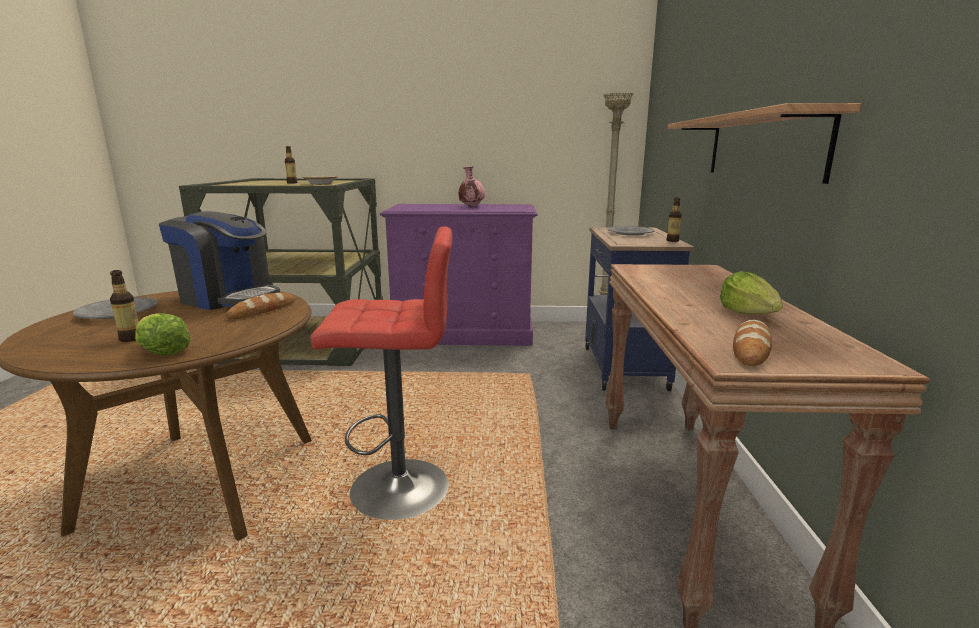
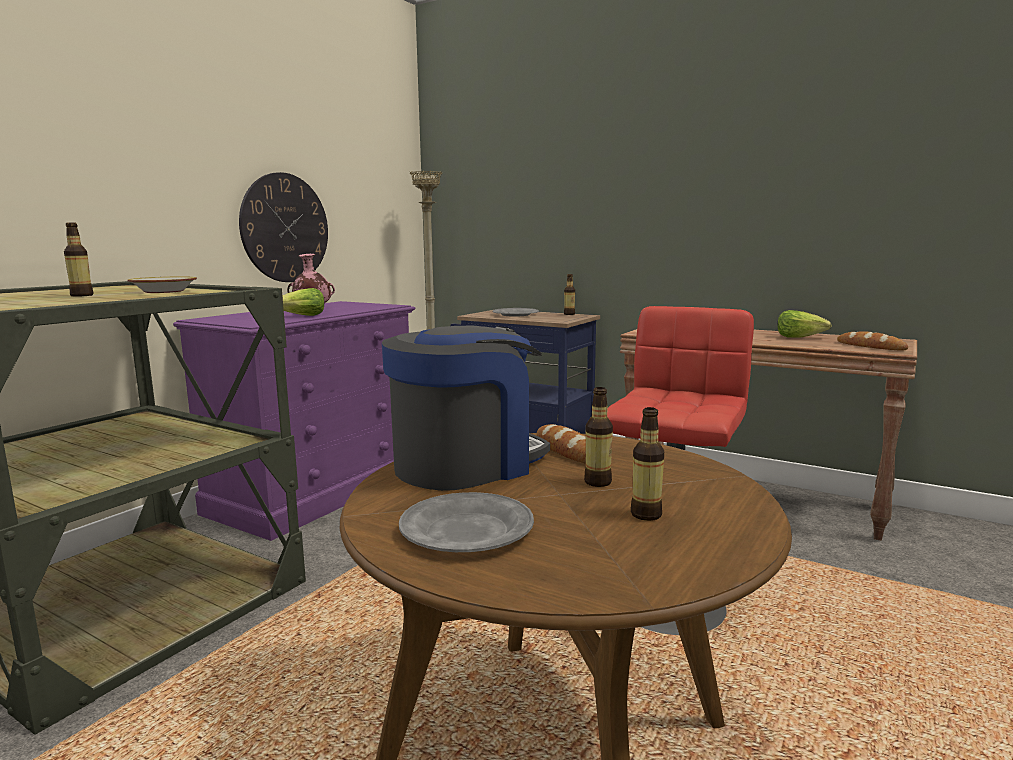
camera: 60 degrees left, 5 degrees down
lettuce [135,313,191,356] -> lettuce moved to [282,288,324,316]
shelf [668,103,861,184] -> none
none -> wall clock [239,172,328,282]
none -> bottle [584,387,613,487]

